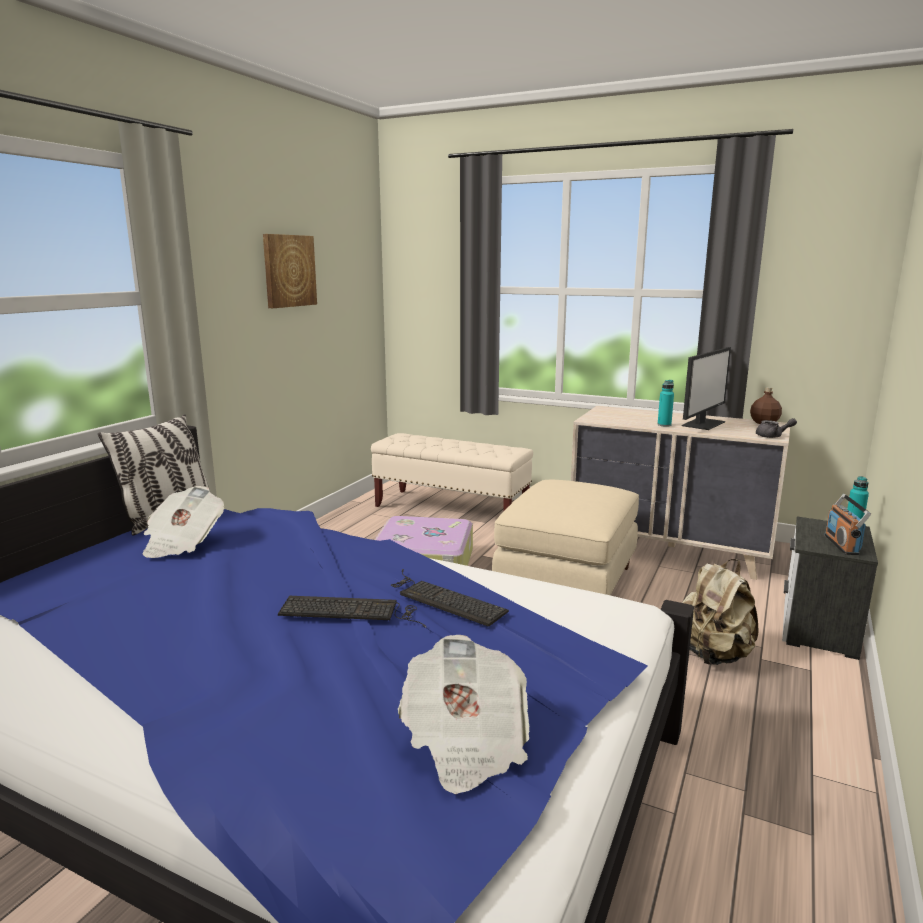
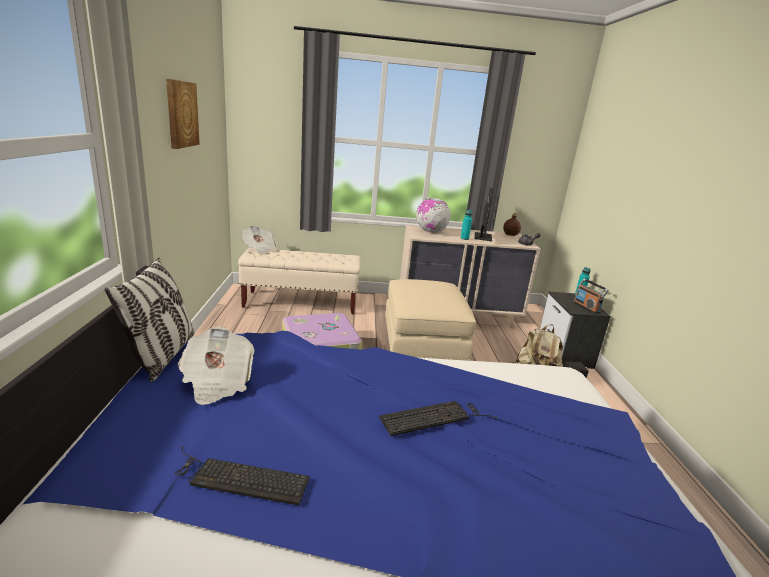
camera: 30 degrees left, 5 degrees up
keyboard [391,569,509,627] -> keyboard moved to [175,446,310,505]
newspaper [398,635,529,794] -> newspaper moved to [242,226,277,255]
none -> globe [416,198,450,233]

